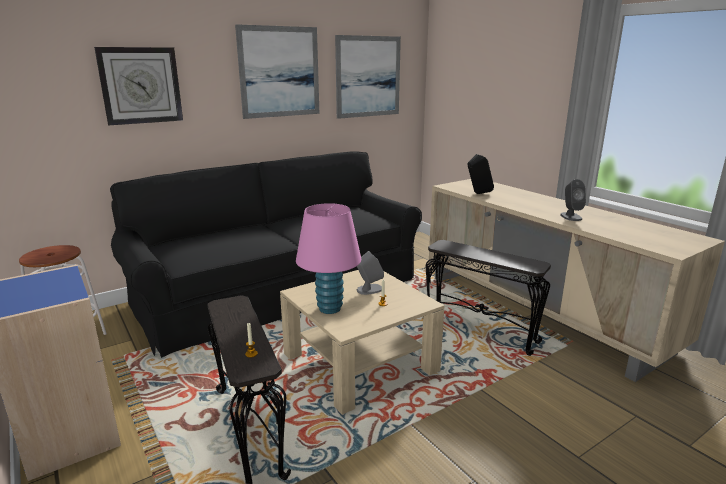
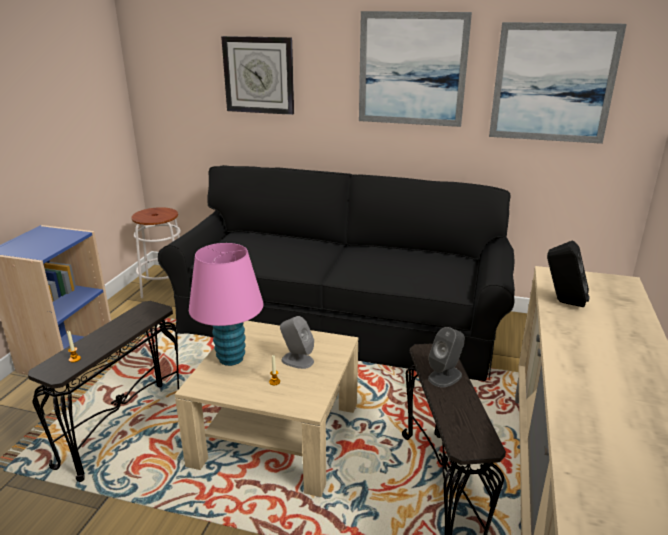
camera: 50 degrees right, 5 degrees up
grey speaker [560,179,586,221] -> grey speaker moved to [428,327,465,387]

